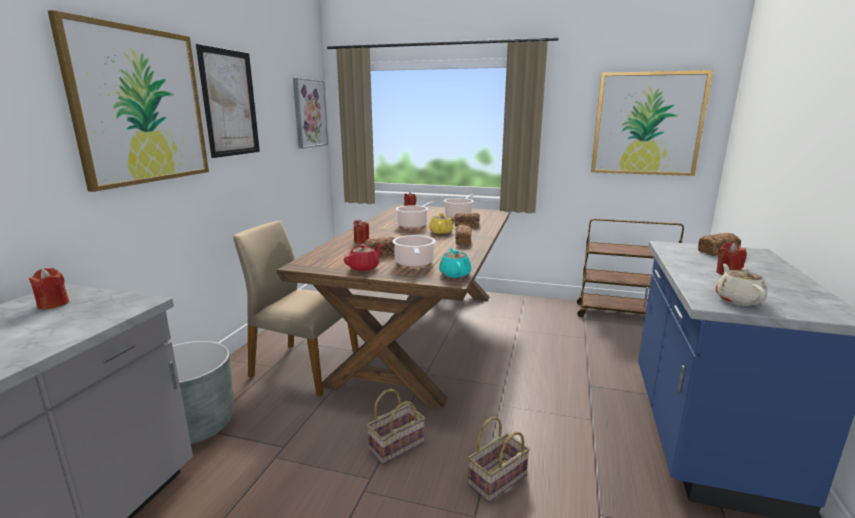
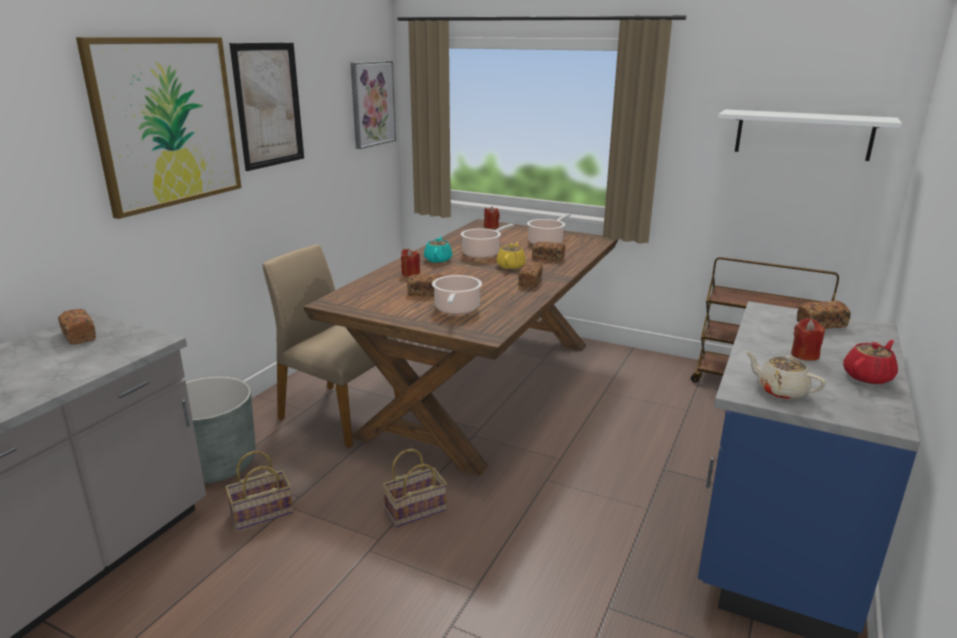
camera: 10 degrees right, 5 degrees up
red candle [29,268,69,309] -> bread [58,309,96,345]
red teapot [344,244,383,271] -> red teapot moved to [843,340,898,384]
turquoise teapot [439,248,471,278] -> turquoise teapot moved to [424,236,452,263]
basket [468,417,530,502] -> basket moved to [225,451,293,530]
picture [591,70,713,176] -> white shelf [718,109,902,161]
beige teapot [716,264,767,306] -> beige teapot turned 60 degrees counterclockwise [745,351,826,400]

